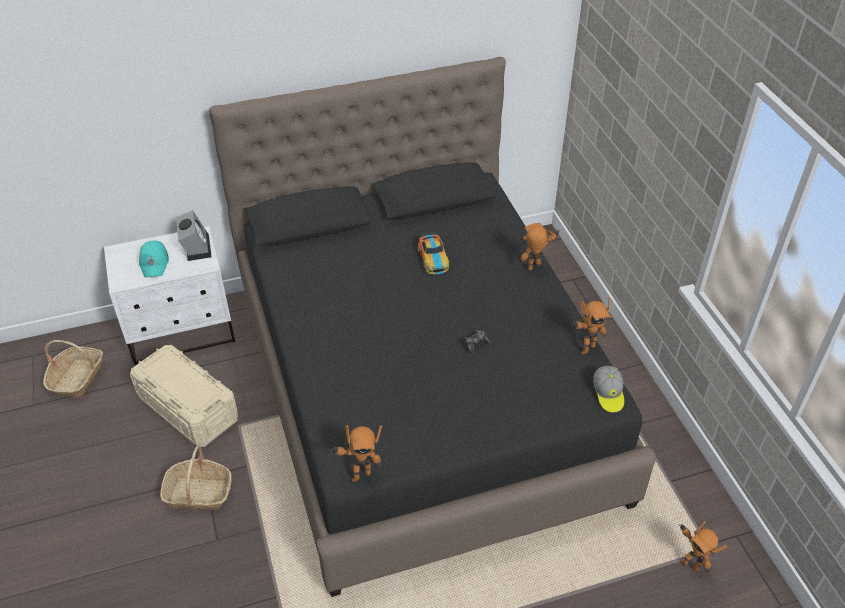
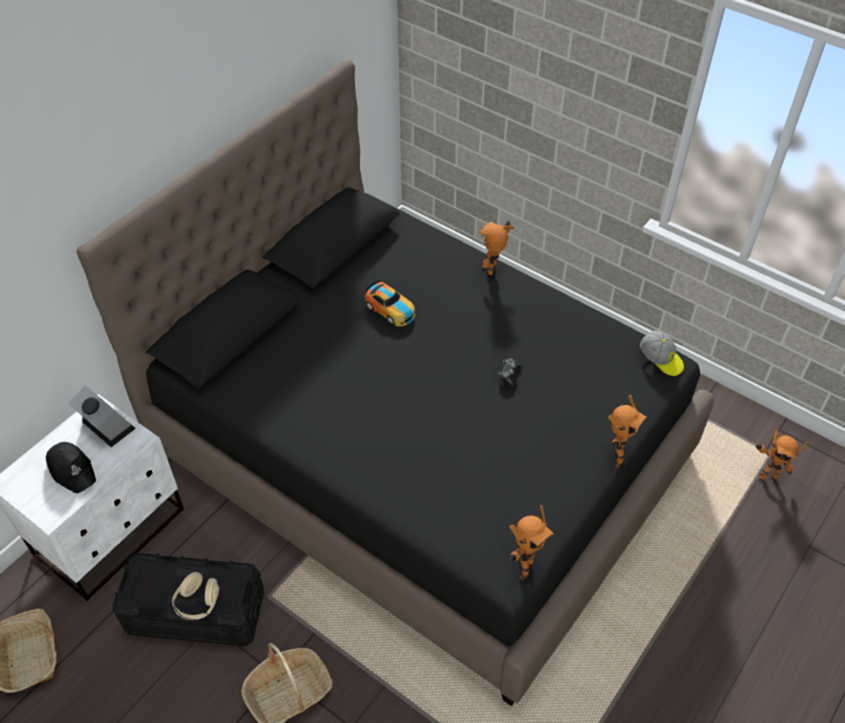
camera: 35 degrees left, 5 degrees up
beige storage box [130,345,238,447] -> black storage box [112,553,264,647]
turquoise cap [139,240,169,278] -> black cap [46,442,96,493]
toy robot [572,297,612,355] -> toy robot moved to [608,395,647,468]
none -> beige headphones [172,572,219,620]

